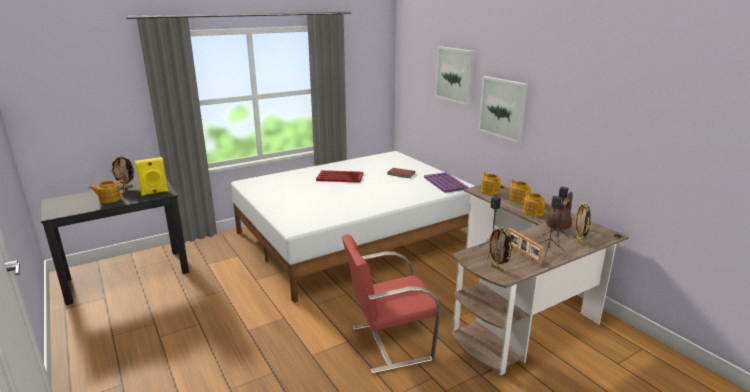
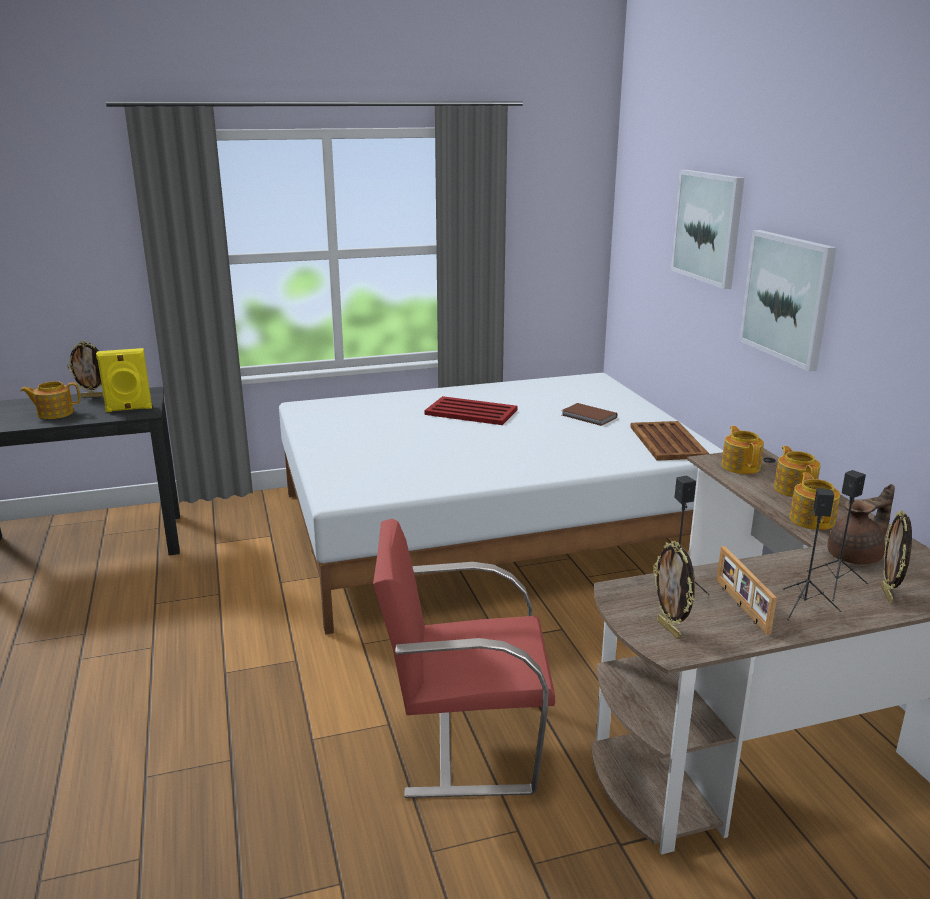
camera: 15 degrees right, 0 degrees up
purple tray [424,172,468,193] -> brown tray [630,421,709,461]

